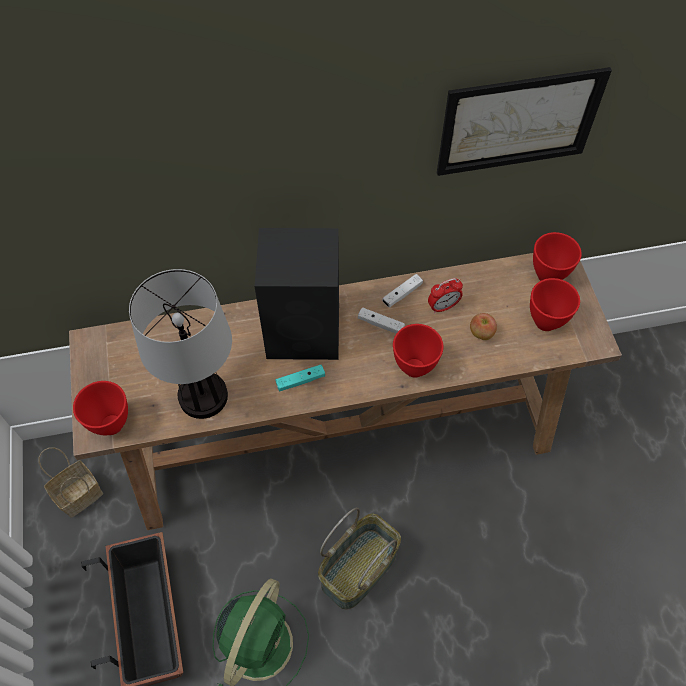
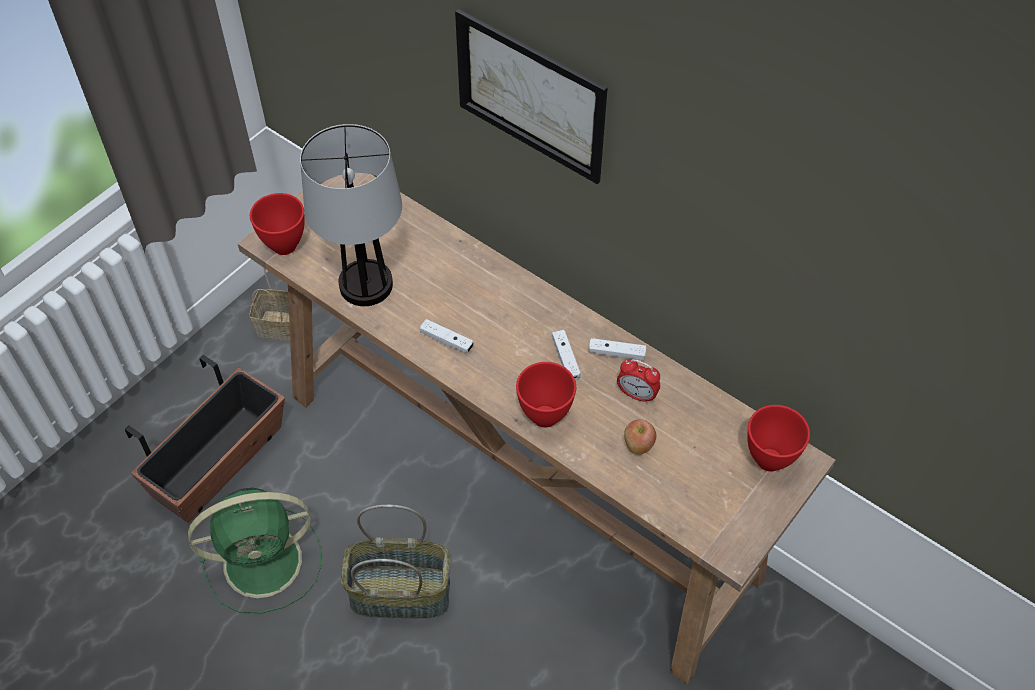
camera: 50 degrees right, 5 degrees down
black speaker [255,228,339,360] -> none
turquoise game controller [276,365,325,391] -> white game controller [420,319,474,354]
picture [437,67,612,176] -> picture moved to [455,9,608,184]
red bowl [530,278,580,331] -> none

